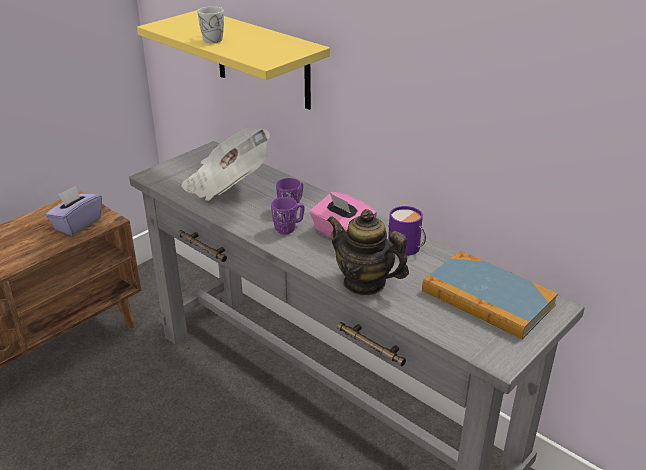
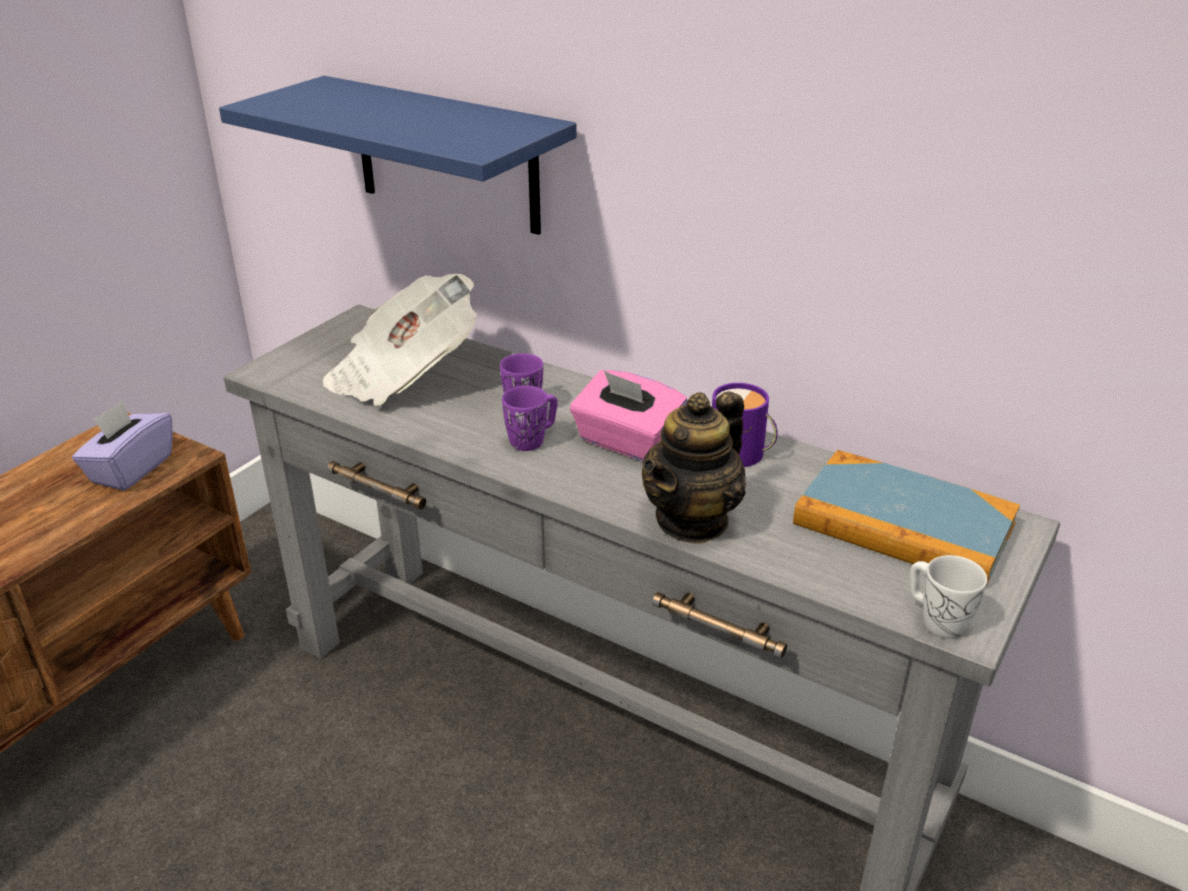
camera: 10 degrees left, 0 degrees up
yellow shelf [137,10,330,110] -> blue shelf [219,76,576,235]
white mug [197,6,224,43] -> white mug moved to [910,555,987,639]
teapot [327,209,409,295] -> teapot turned 75 degrees counterclockwise [642,391,746,544]

